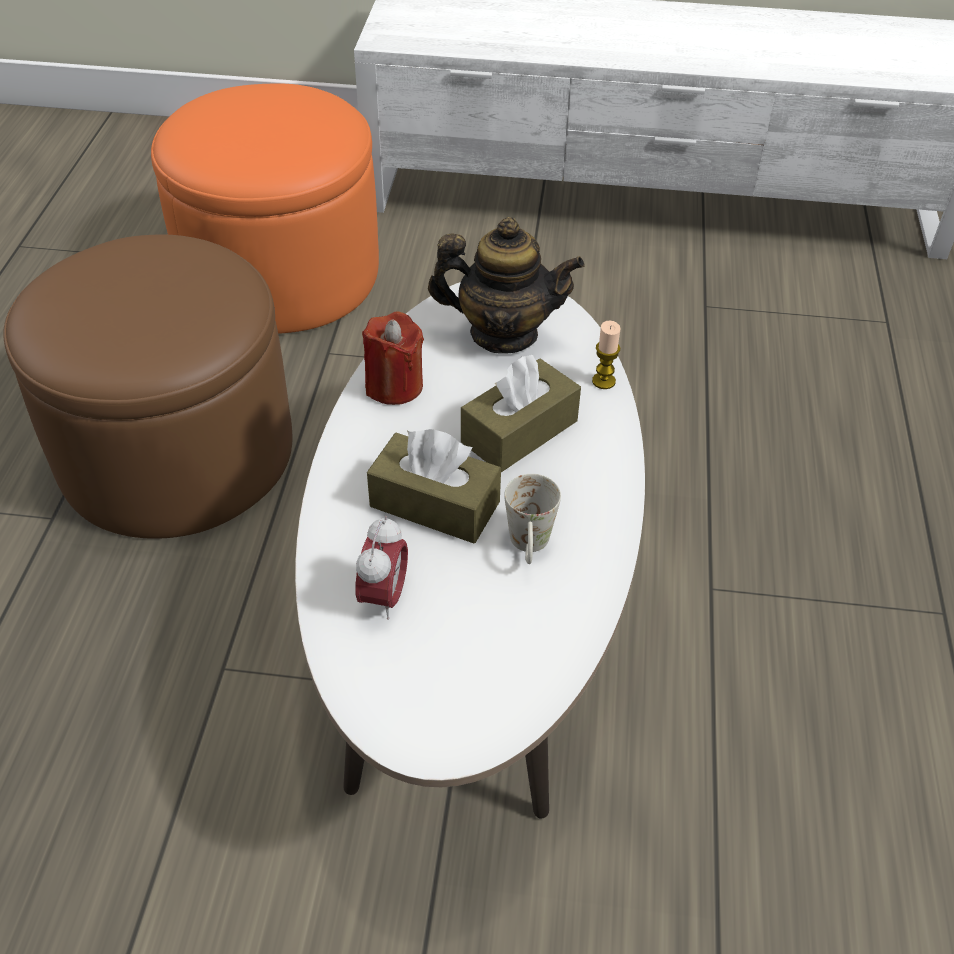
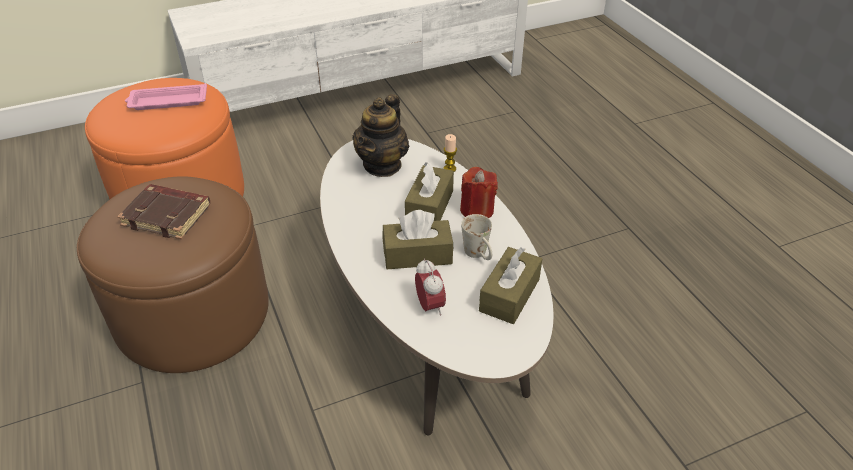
camera: 30 degrees left, 5 degrees down
red candle [362,311,424,405] -> red candle moved to [460,167,498,218]
teapot [428,217,585,354] -> teapot turned 135 degrees clockwise [352,94,409,177]
none -> brown book [117,184,211,239]
none -> pink tray [125,83,207,110]
none -> brown tissue box [479,247,542,324]

